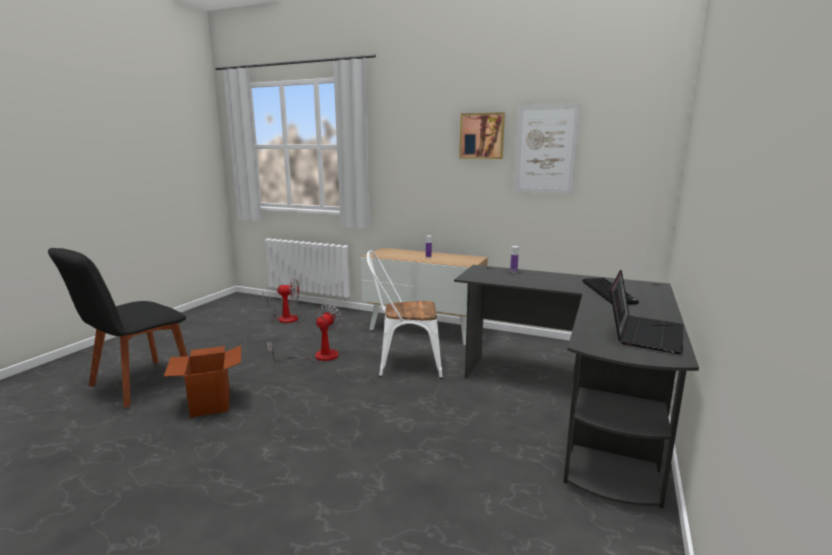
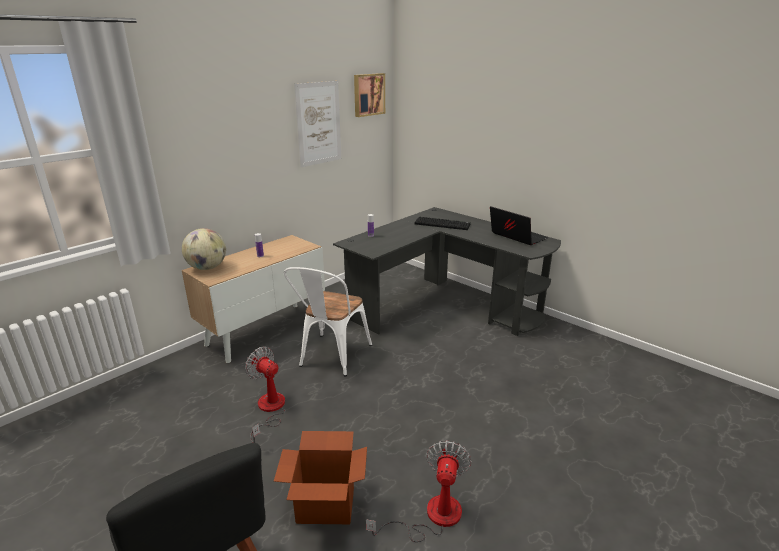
camera: 70 degrees left, 10 degrees up
fan [263,278,299,323] -> fan moved to [366,440,471,542]
picture [459,112,505,159] -> picture moved to [354,73,385,117]
none -> globe [182,228,226,270]

